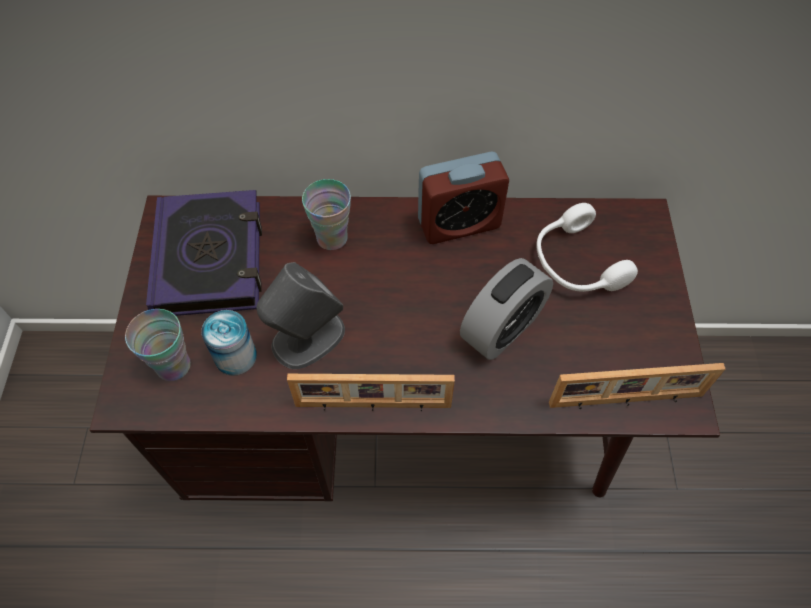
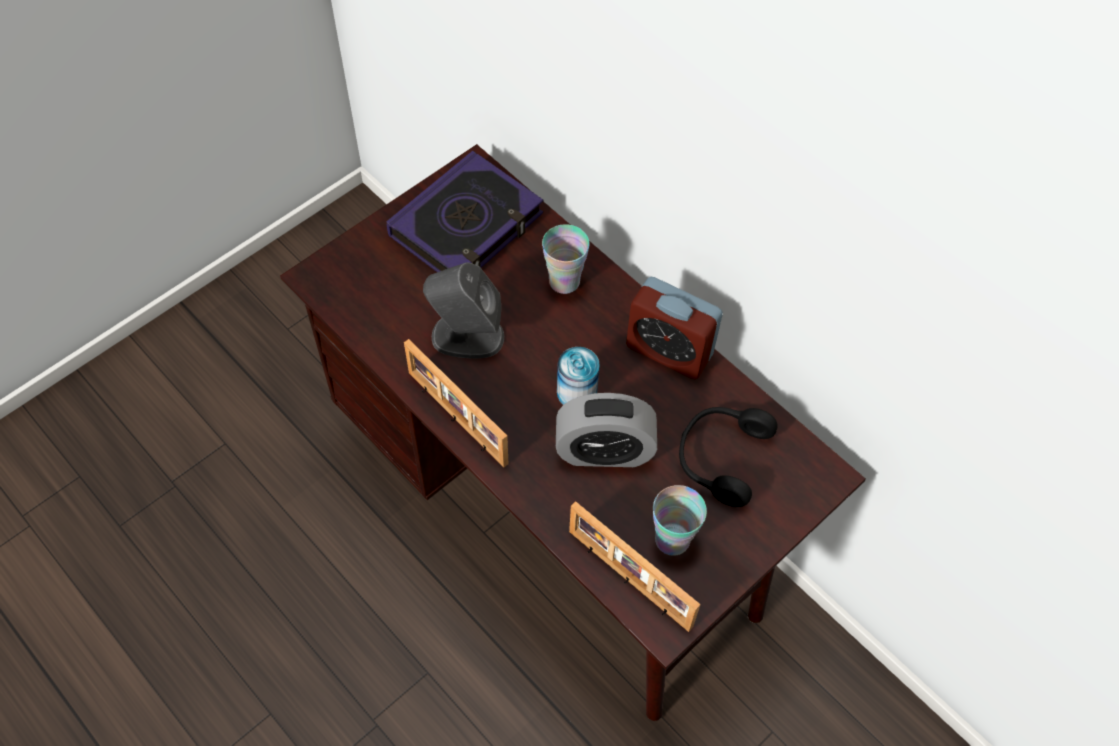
camera: 45 degrees right, 0 degrees up
cup [125,309,191,381] -> cup moved to [653,485,707,556]
can [201,310,257,376] -> can moved to [557,347,600,405]
white headphones [536,203,638,292] -> black headphones [679,407,778,507]

